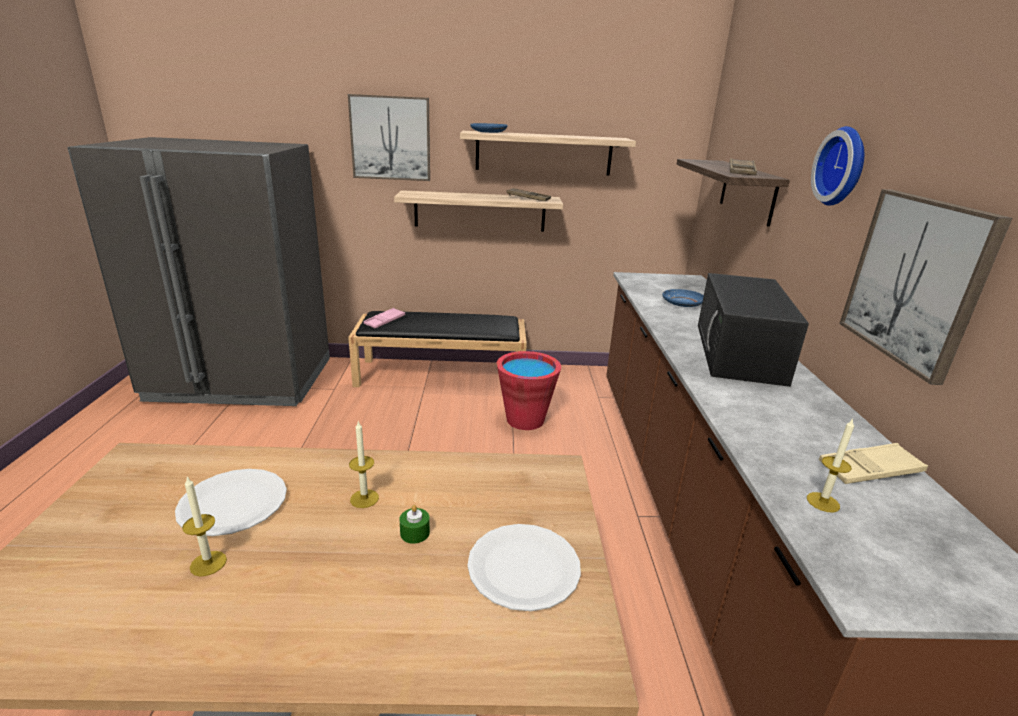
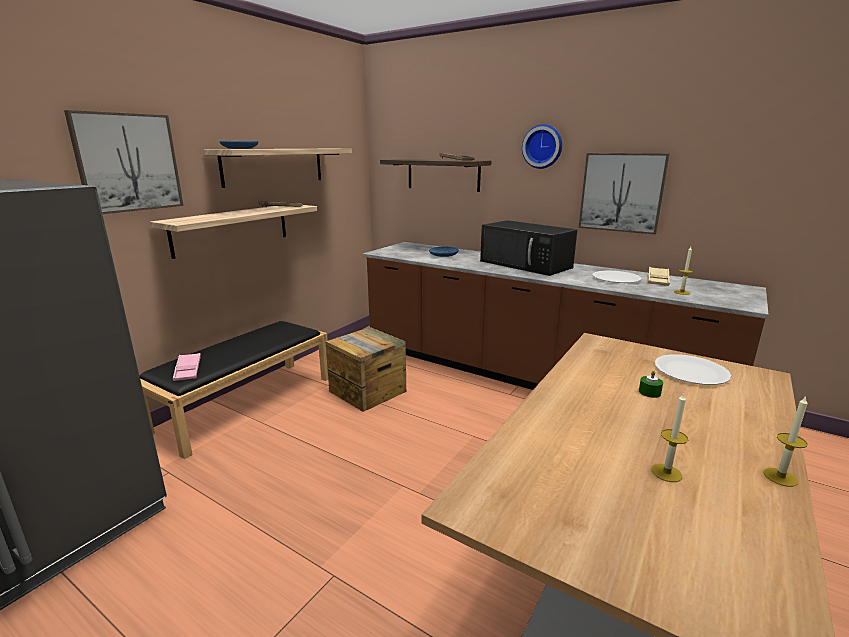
camera: 55 degrees left, 5 degrees down
white plate [175,469,287,536] -> white plate moved to [593,271,641,283]
candle [349,420,379,508] -> candle moved to [763,395,808,487]
red bucket [497,351,561,430] -> crate [325,327,406,412]

